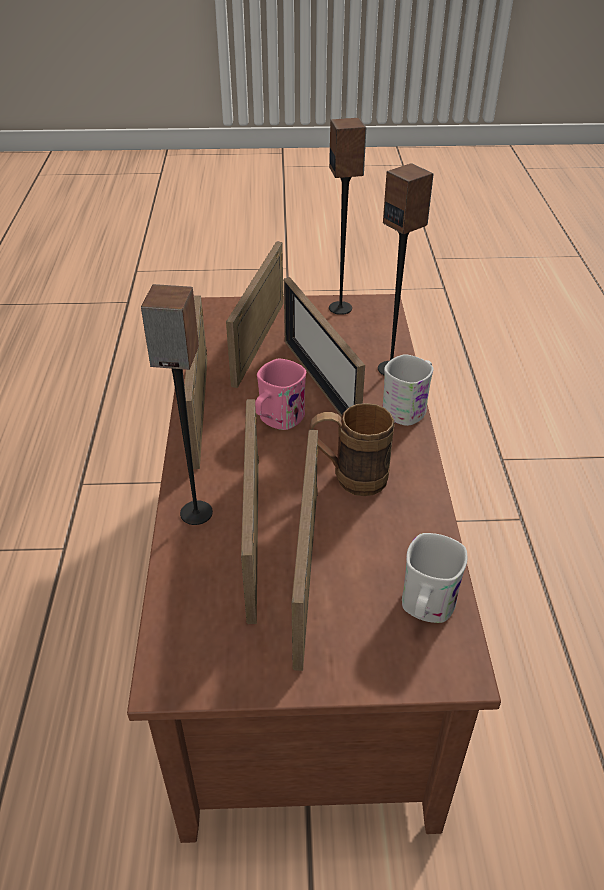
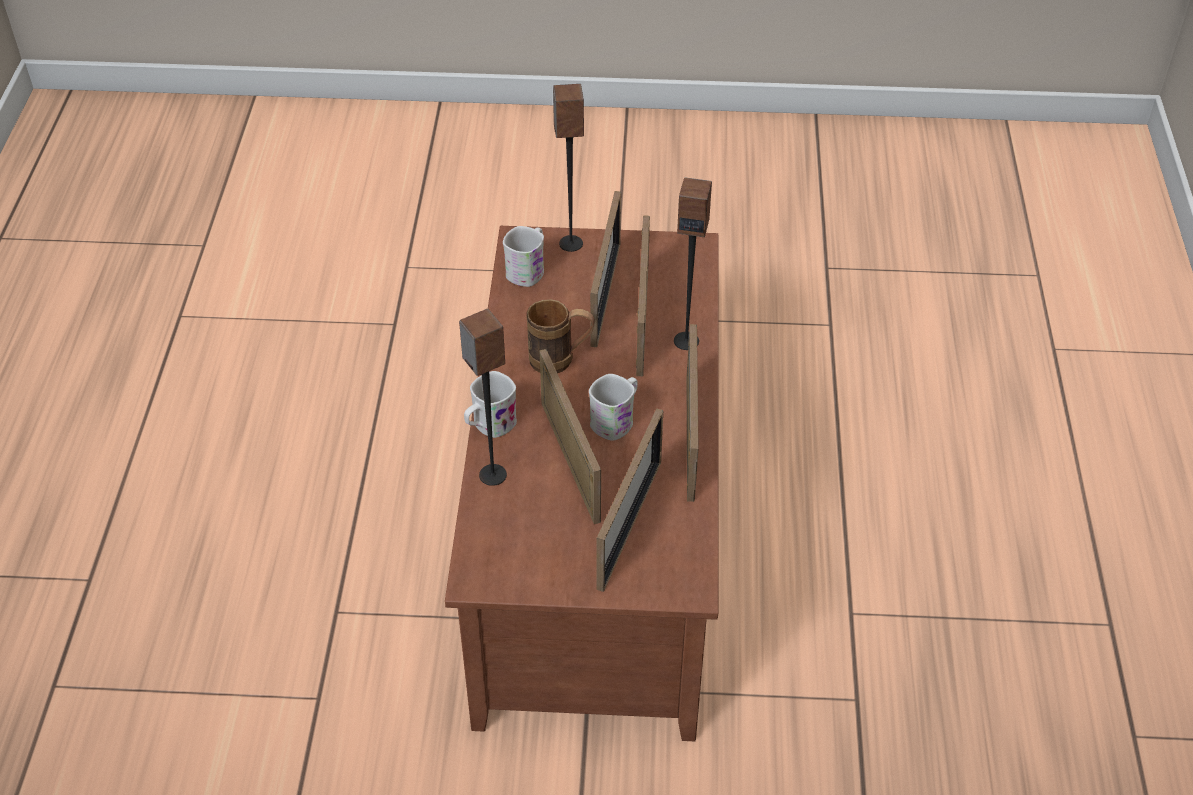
camera: 175 degrees left, 5 degrees up
pink mug [255,359,306,430] -> white mug [589,374,638,441]
speaker [329,118,367,315] -> speaker moved to [553,84,584,252]

